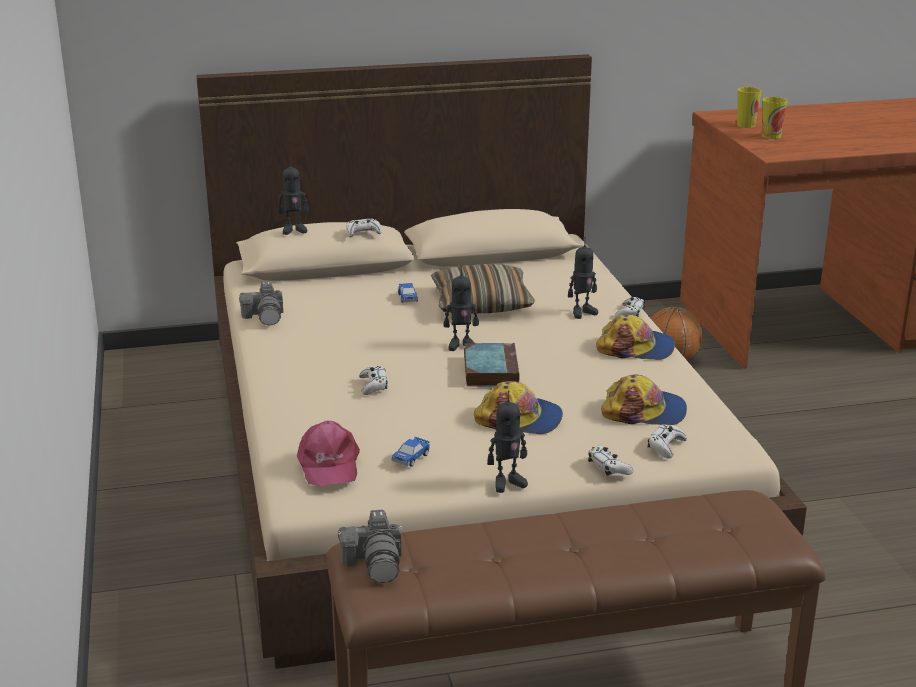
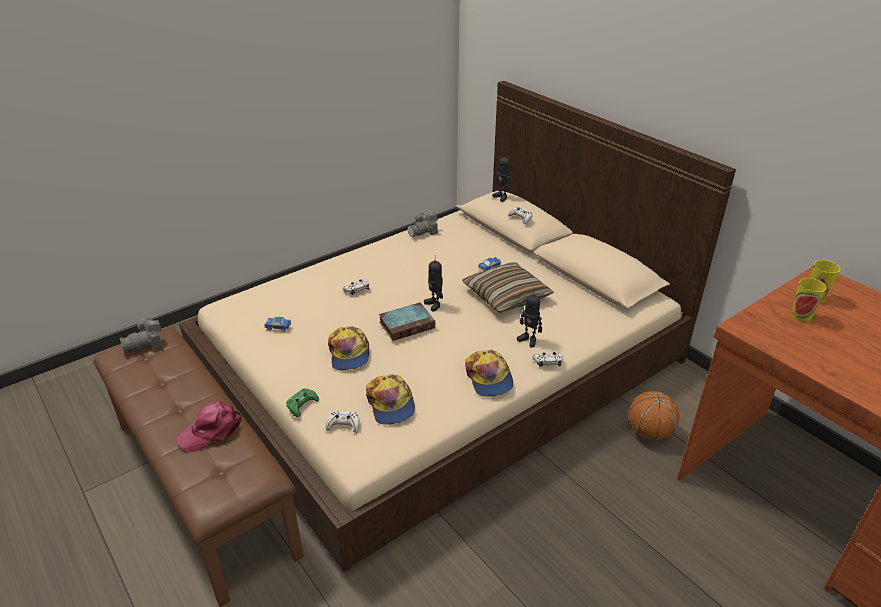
camera: 65 degrees right, 10 degrees up
pink cap [297,421,360,486] -> pink cap moved to [176,401,242,452]
toy robot [487,391,528,493] -> none
white game controller [588,446,633,476] -> green game controller [286,388,319,417]

